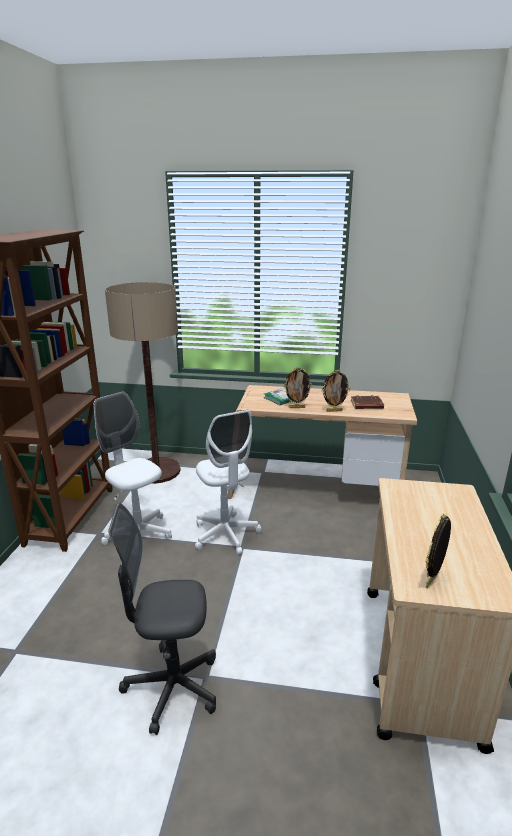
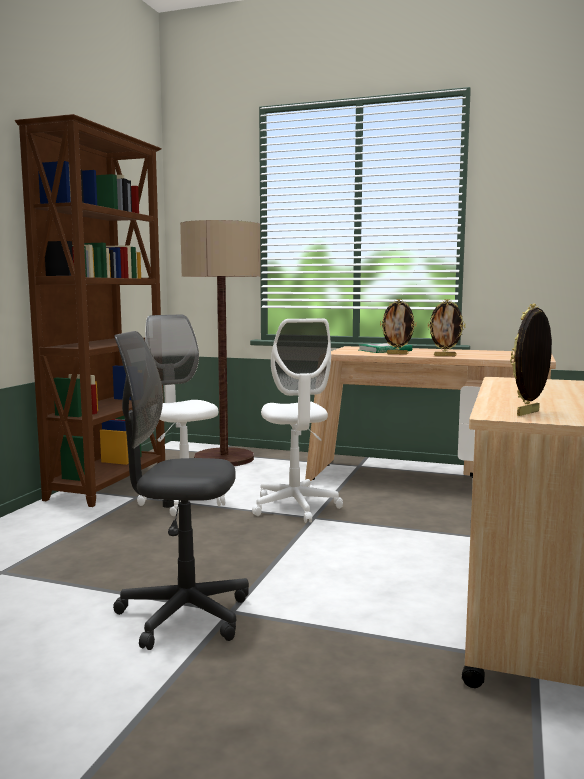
camera: 10 degrees right, 15 degrees down
brown book [351,395,384,409] -> none

